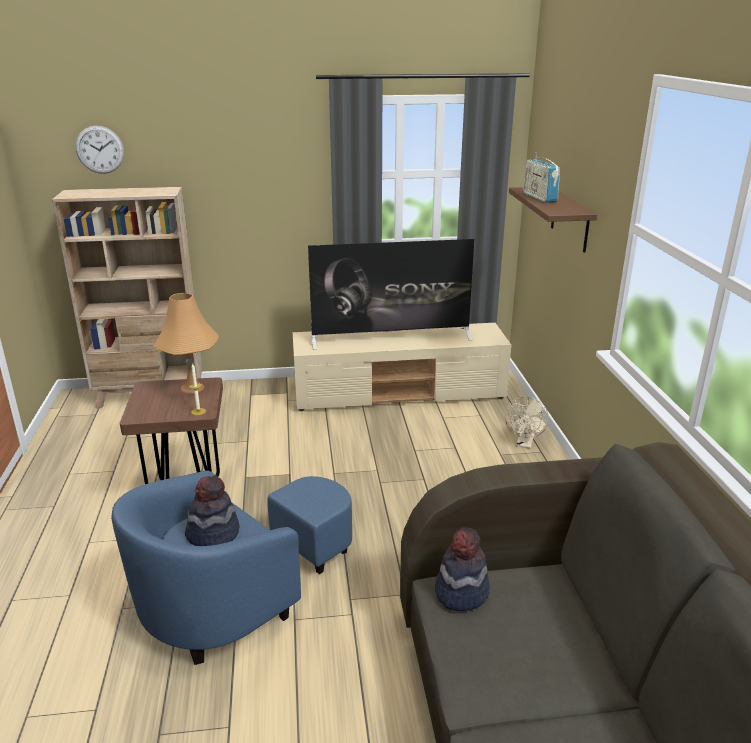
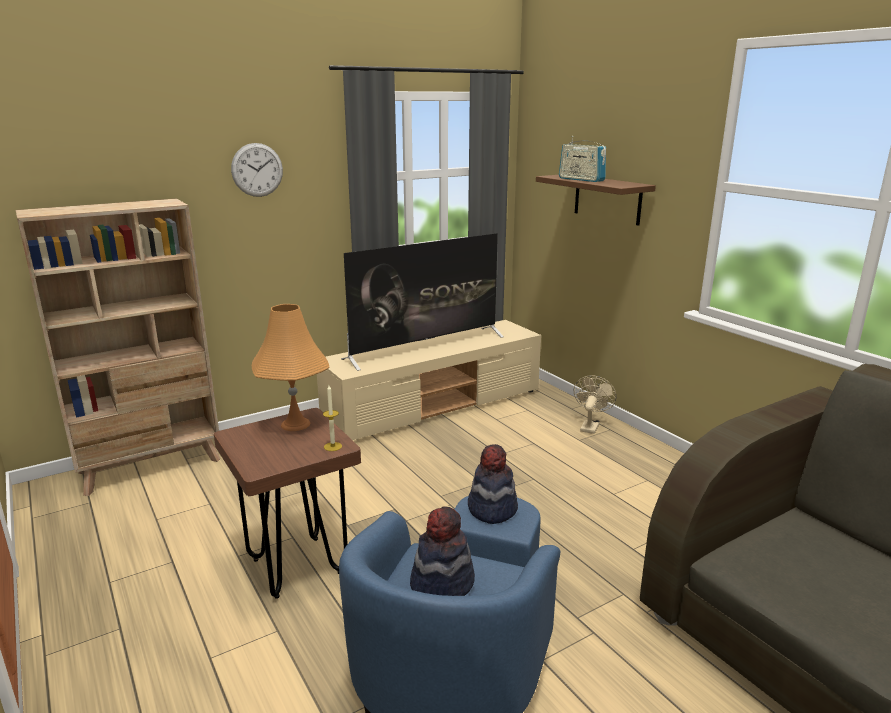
camera: 25 degrees left, 5 degrees down
wall clock [75,126,124,174] -> wall clock moved to [231,143,283,197]
hat [435,527,490,611] -> hat moved to [468,444,518,524]
beige fan [505,397,549,449] -> beige fan turned 150 degrees counterclockwise [574,375,616,434]

